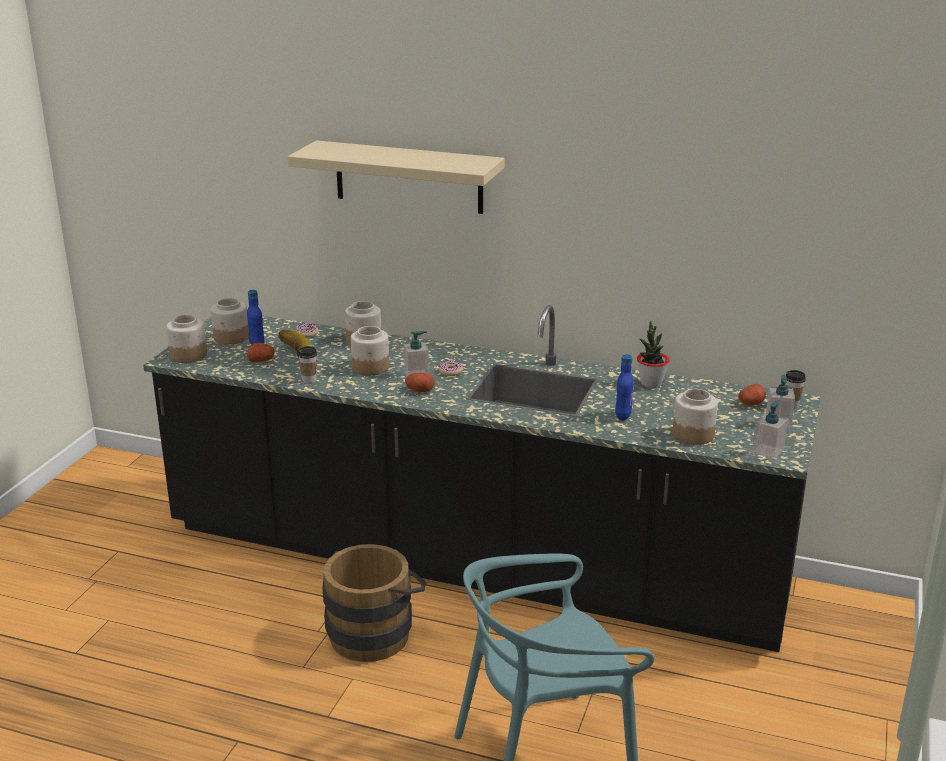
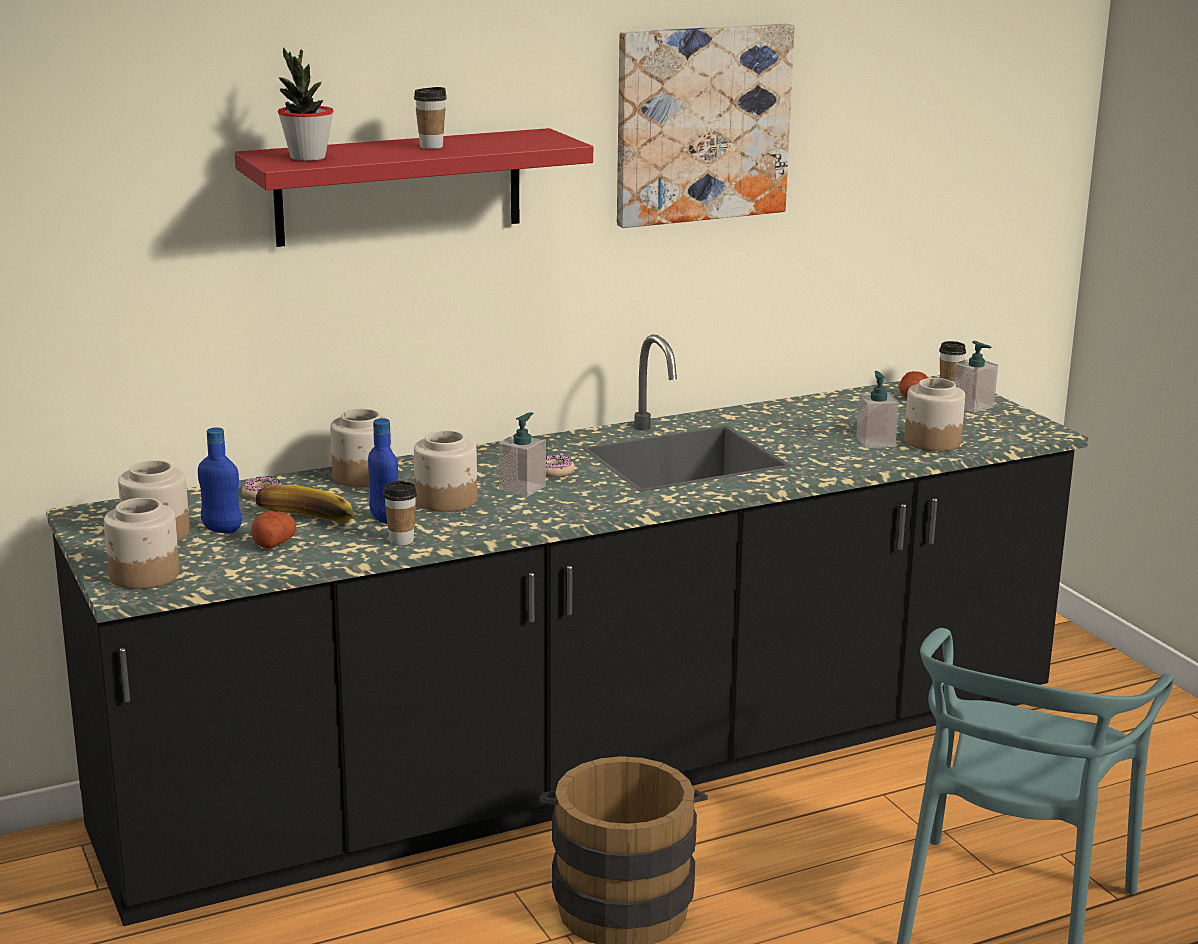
camera: 45 degrees left, 5 degrees down
beige shelf [287,140,505,214] -> red shelf [235,128,593,247]
potato [405,373,435,392] -> none
blue bottle [615,354,634,421] -> blue bottle moved to [368,418,398,524]
potted plant [637,321,670,388] -> potted plant moved to [278,48,334,161]
soap dispenser [752,400,788,460] -> soap dispenser moved to [856,371,899,448]
none -> cup [414,87,447,149]
none -> picture [617,24,795,228]

